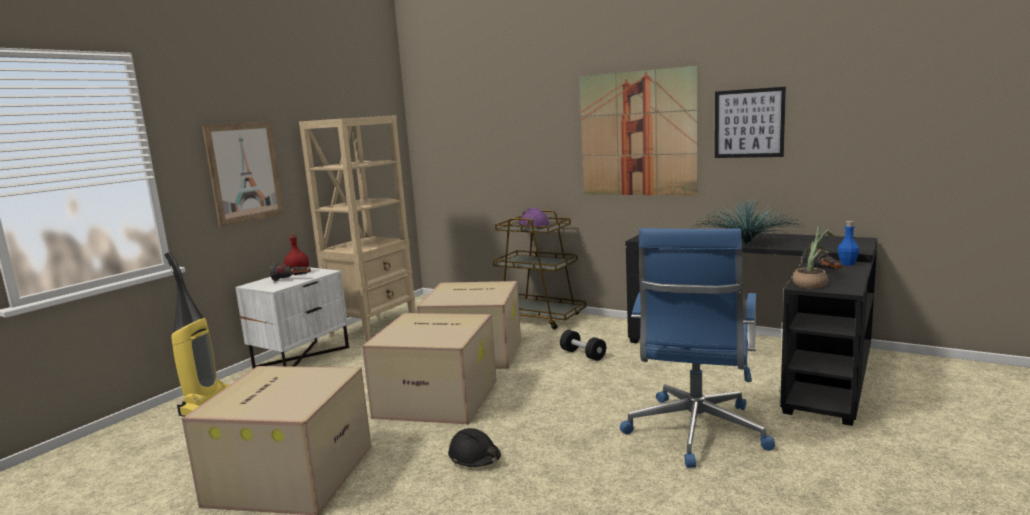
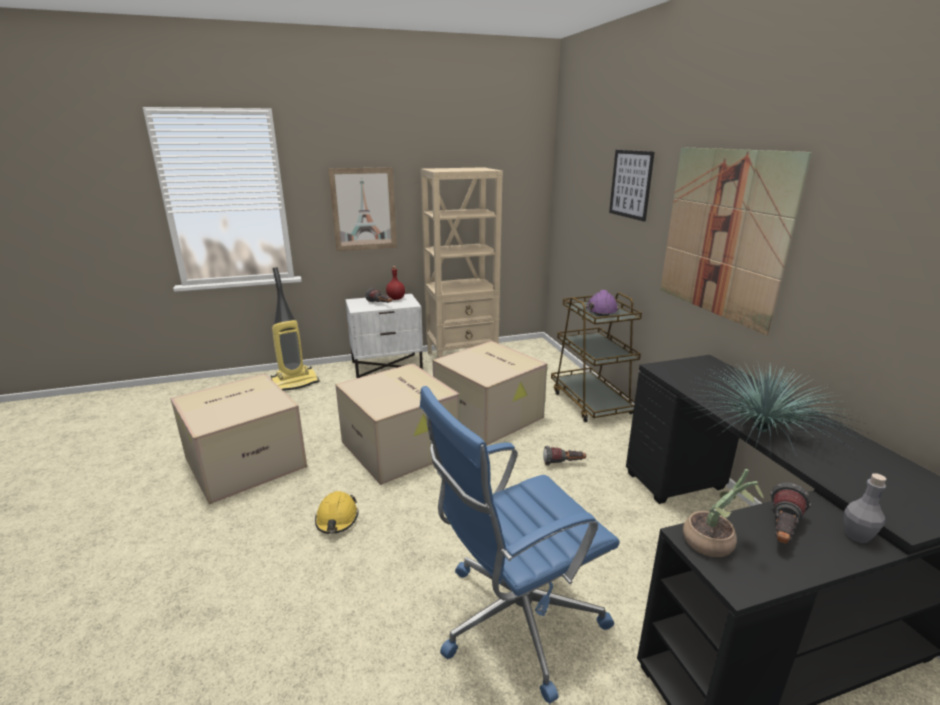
camera: 40 degrees right, 10 degrees up
black hard hat [448,428,501,467] -> yellow hard hat [315,491,359,534]
black dumbbell [560,330,606,361] -> flashlight [543,446,586,466]
picture [715,87,786,158] -> picture moved to [609,150,655,222]
blue bottle [837,221,860,266] -> grey bottle [844,473,886,543]

